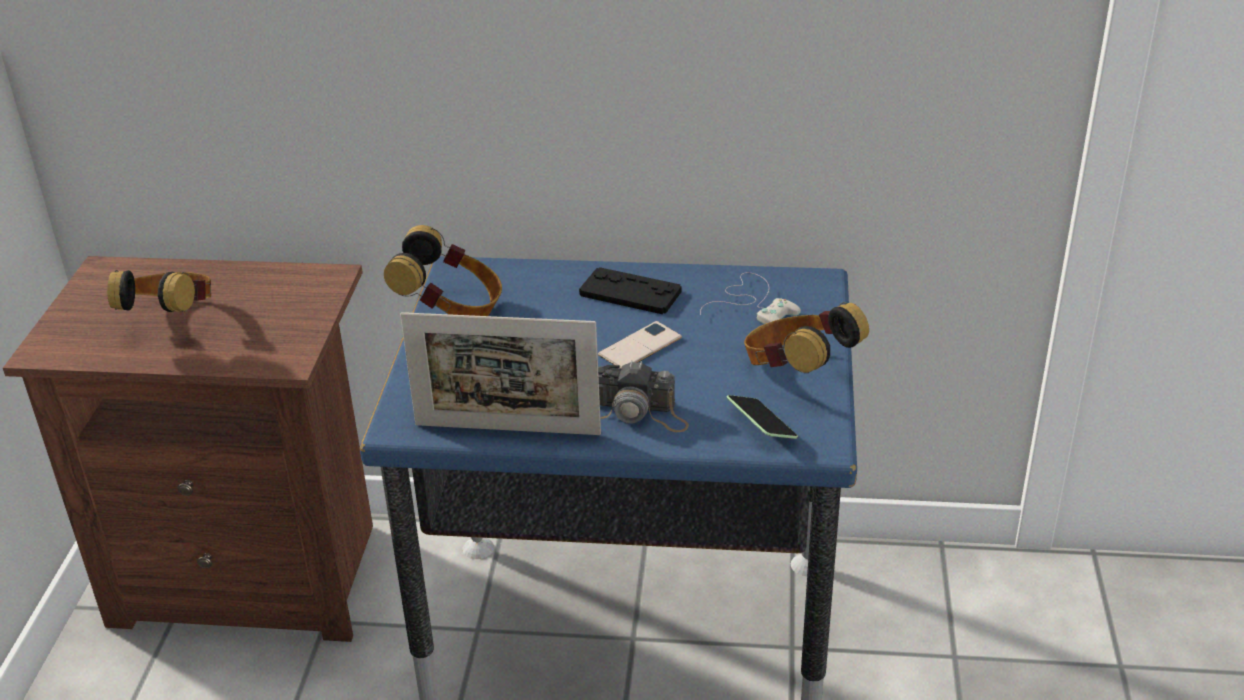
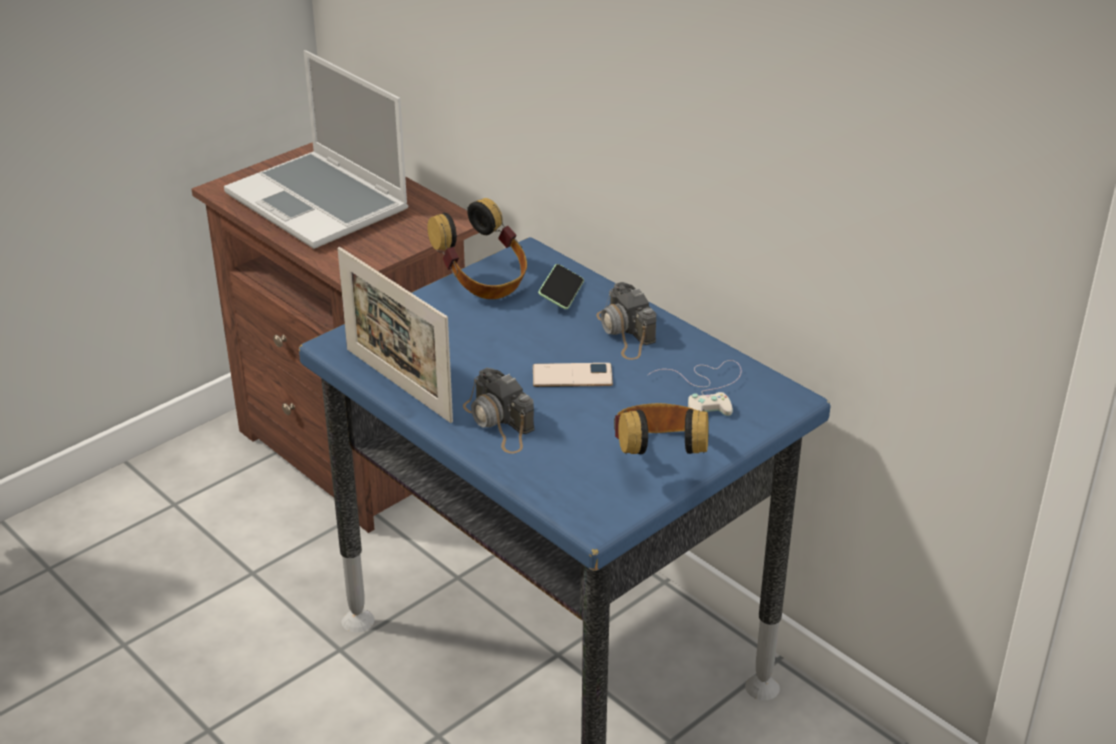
camera: 40 degrees right, 0 degrees up
headphones [107,270,211,312] -> laptop [224,50,408,249]
black game controller [579,267,682,314] -> camera [596,282,656,360]
phone [727,395,798,439] -> phone moved to [538,264,584,309]

